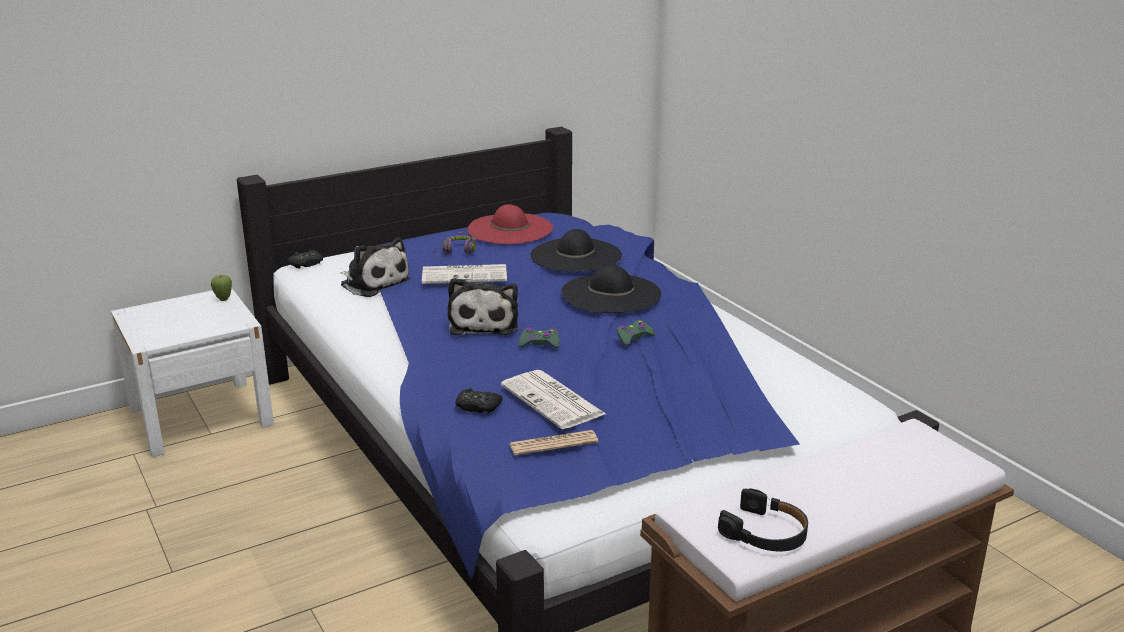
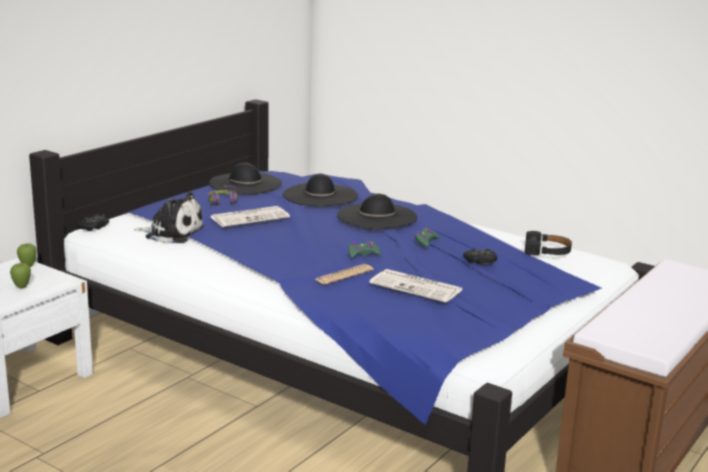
camera: 25 degrees left, 5 degrees down
plush toy [447,278,518,335] -> none
black game controller [456,388,503,413] -> black game controller moved to [463,248,497,264]
red hat [468,204,553,244] -> black hat [209,163,282,194]
newspaper [509,430,598,455] -> newspaper moved to [315,264,373,285]
black headphones [718,488,808,552] -> black headphones moved to [525,231,572,255]
none -> apple [10,263,31,289]

